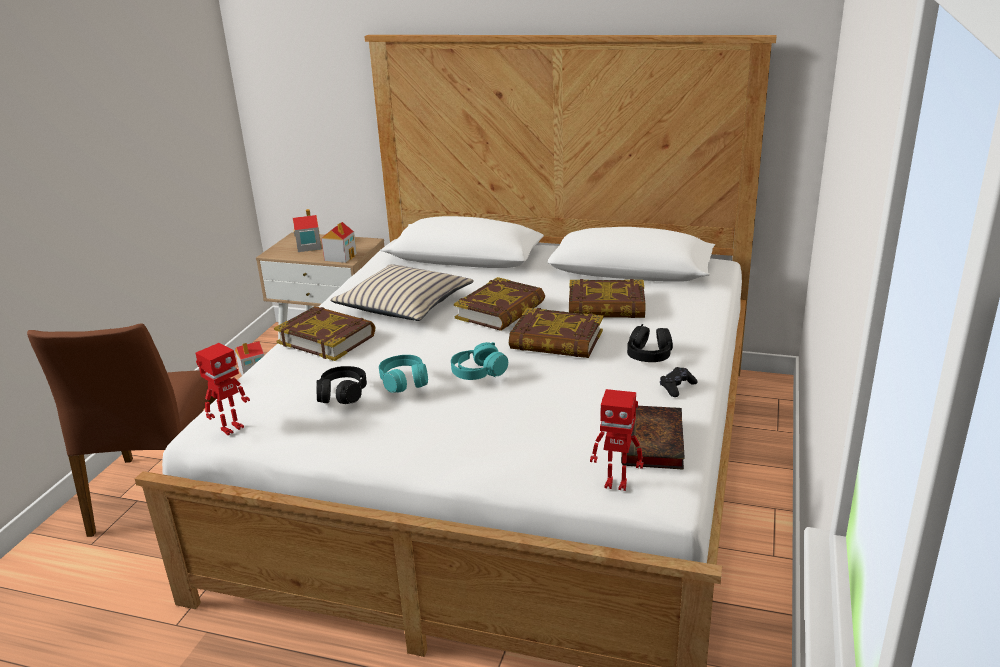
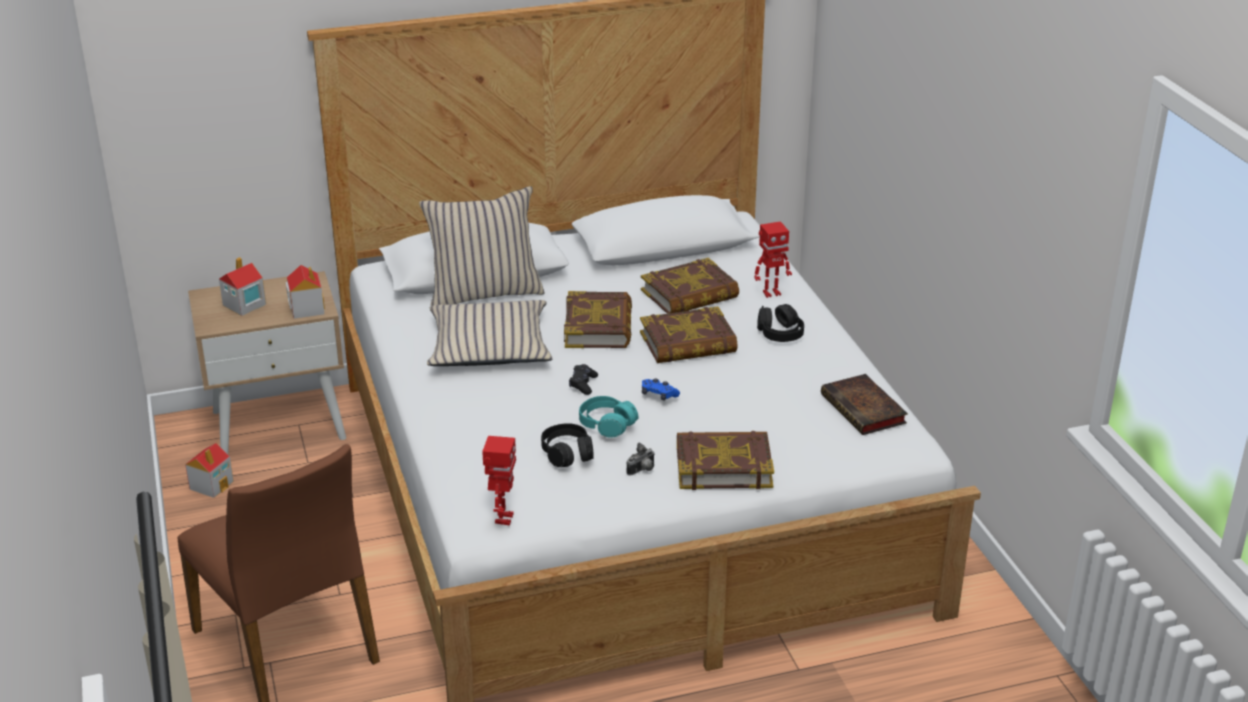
camera: 35 degrees left, 5 degrees up
book [274,306,376,361] -> book moved to [677,431,774,490]
turquoise headphones [451,342,508,380] -> blue game controller [642,378,680,401]
toy robot [590,389,643,491] -> toy robot moved to [754,221,792,298]
black game controller [660,367,698,397] -> black game controller moved to [569,364,598,395]
none -> beige pillow [419,186,544,306]
none -> camera [627,443,655,475]

